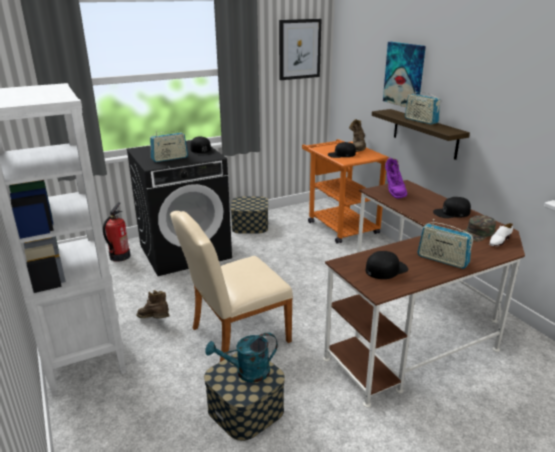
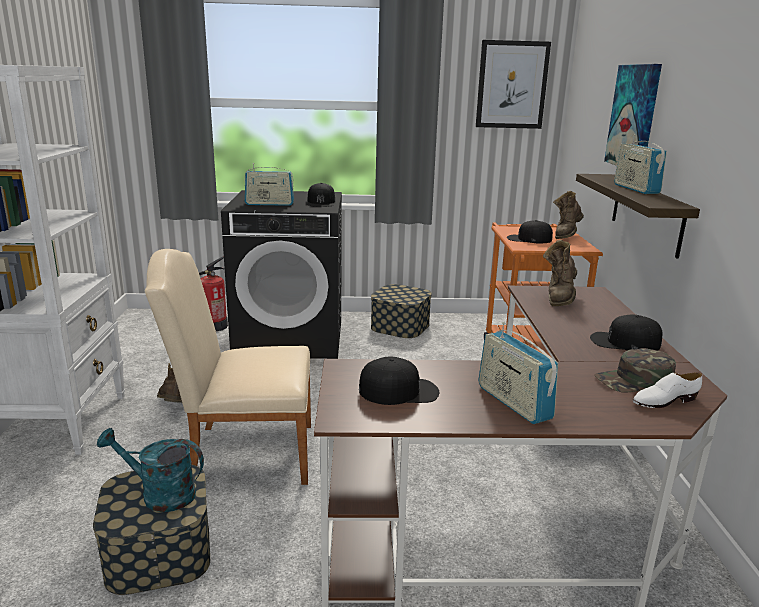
camera: 25 degrees right, 5 degrees down
purple boot [385,157,407,199] -> brown boot [543,240,577,306]

